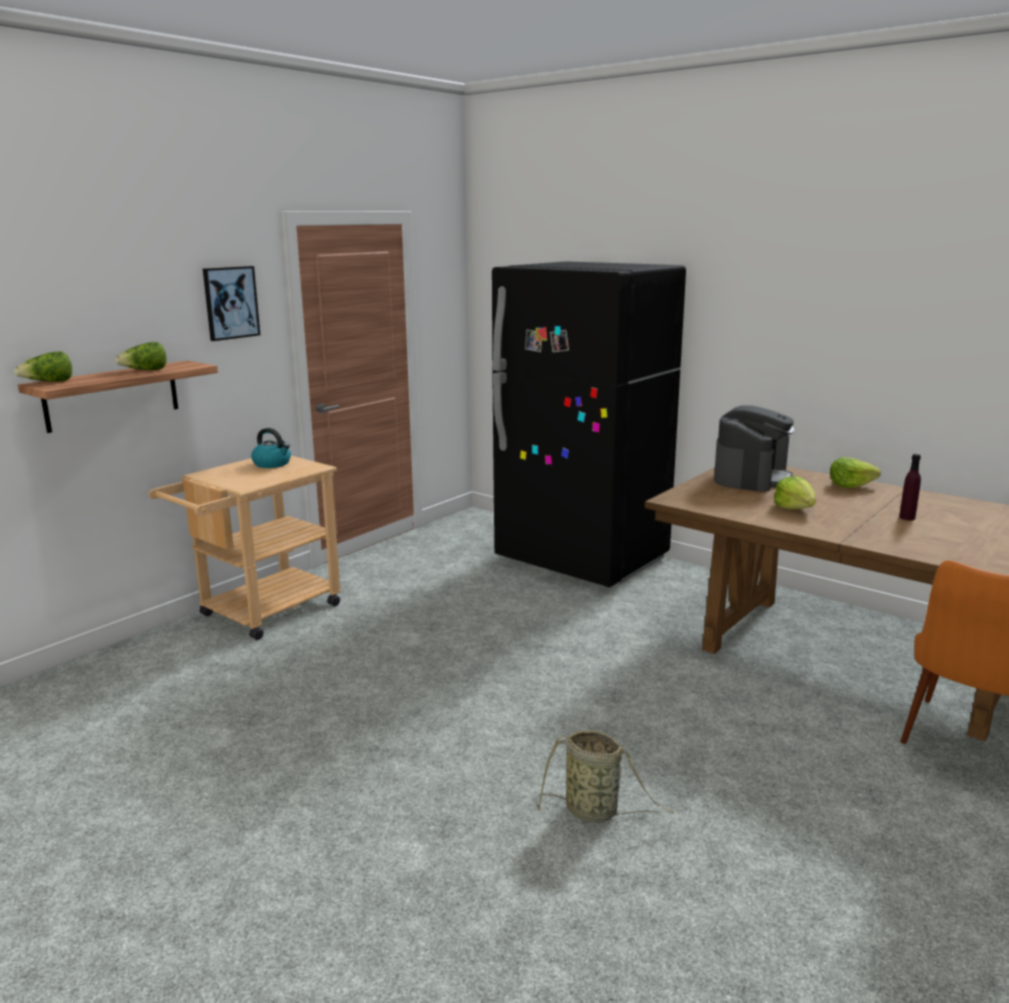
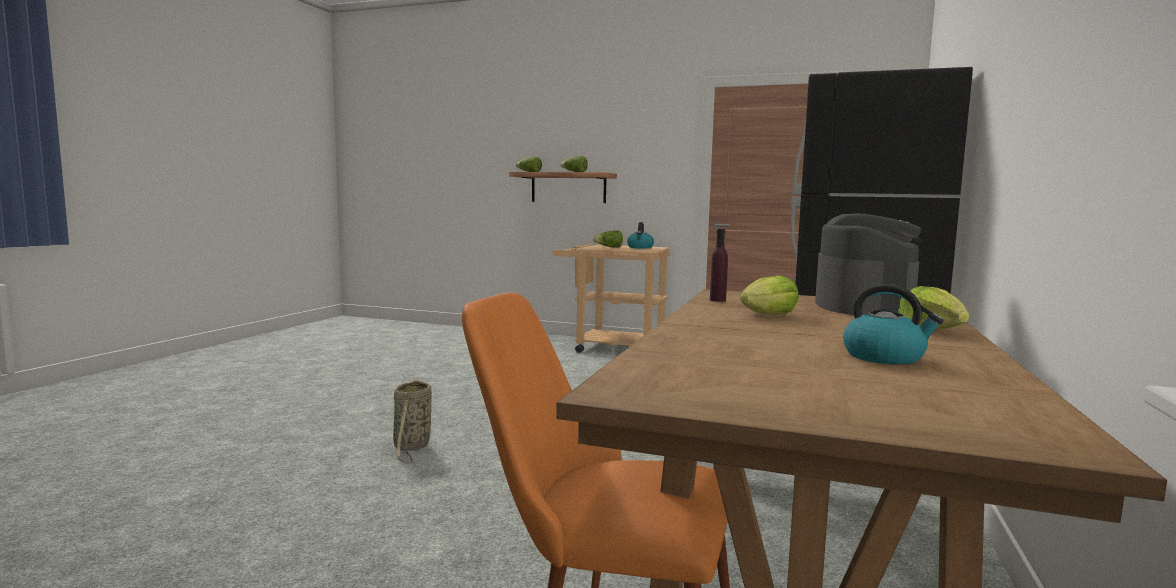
camera: 70 degrees right, 10 degrees down
picture [203,266,260,341] -> none
coffee machine [714,405,794,492] -> coffee machine turned 90 degrees counterclockwise [815,213,922,315]
purple bottle [899,454,921,520] -> purple bottle moved to [710,229,728,302]
none -> lettuce [593,230,623,248]
none -> kettle [843,284,944,365]

